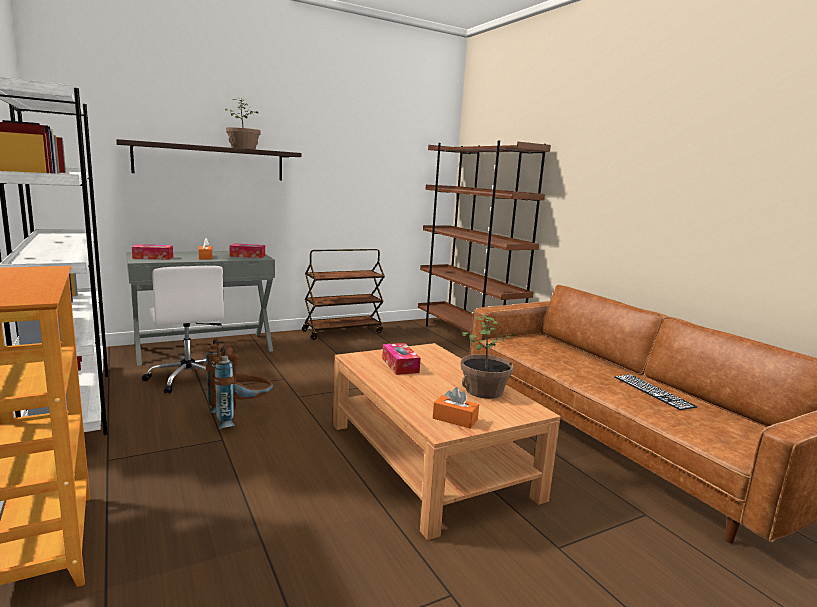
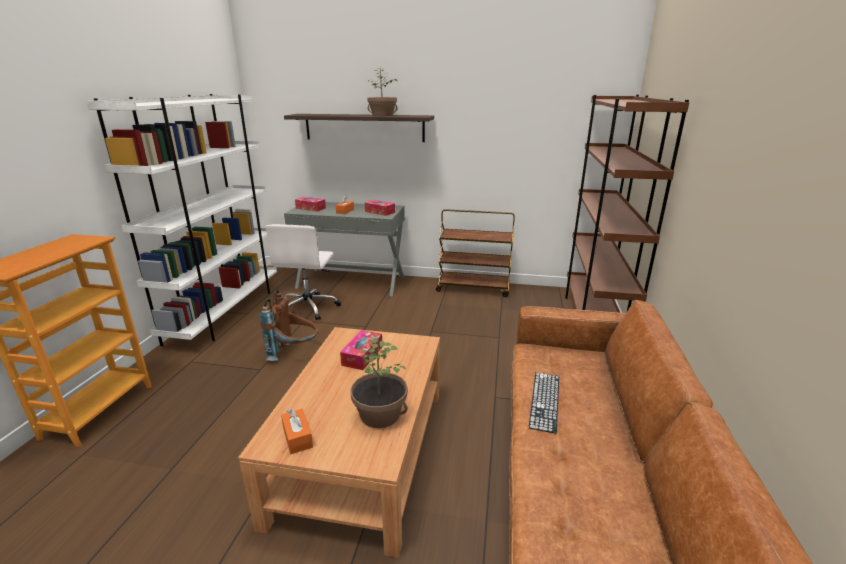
camera: 40 degrees right, 10 degrees up
keyboard [615,375,697,410] -> keyboard moved to [529,372,559,434]

